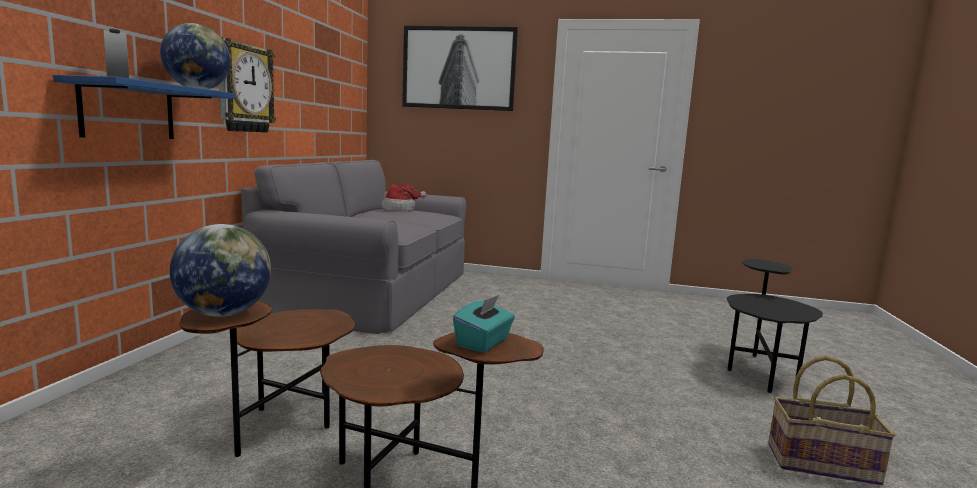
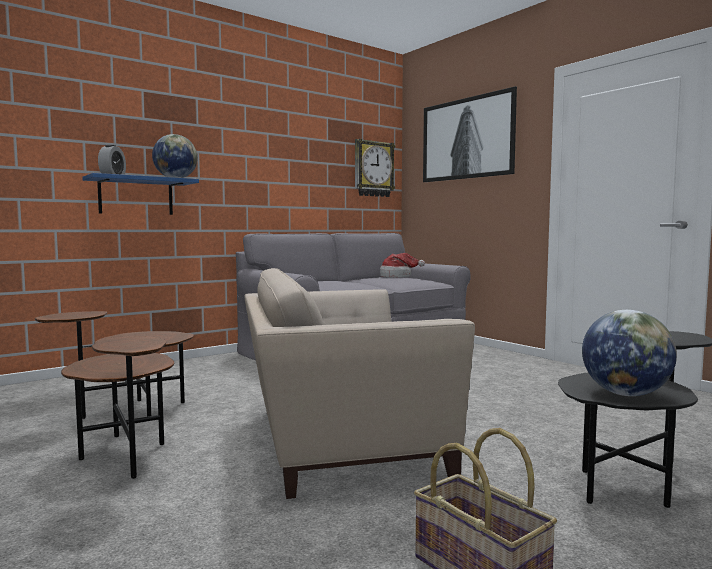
camera: 40 degrees right, 5 degrees down
globe [170,224,271,317] -> globe moved to [582,310,677,396]
wall clock [219,37,276,133] -> wall clock moved to [355,139,396,197]
turquoise tissue box [453,295,515,353] -> none
none -> beige armchair [244,268,475,499]

